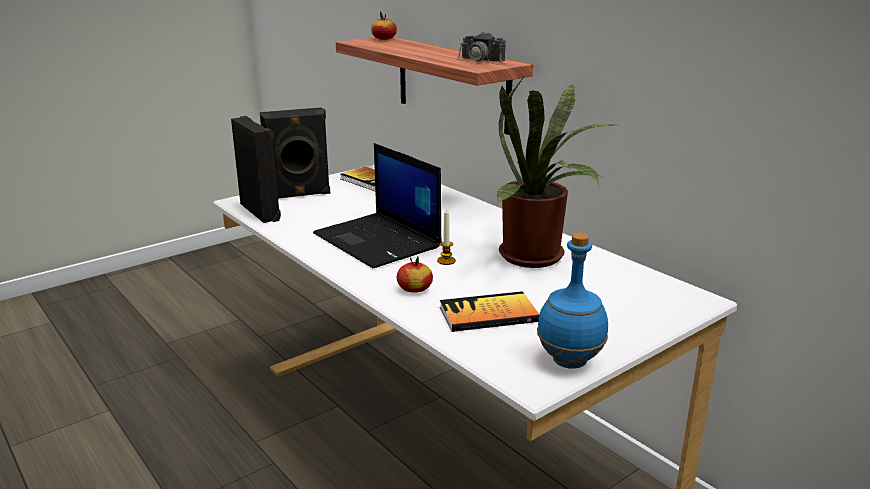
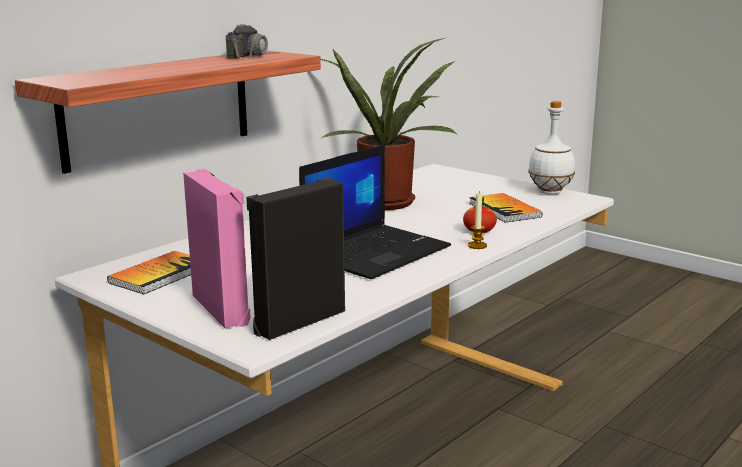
camera: 100 degrees left, 5 degrees down
black speaker [260,107,330,199] -> pink speaker [183,169,251,329]
apple [371,11,397,40] -> none
candle [437,210,456,265] -> candle moved to [468,191,487,249]
blue bottle [537,233,608,369] -> white bottle [528,101,575,194]

